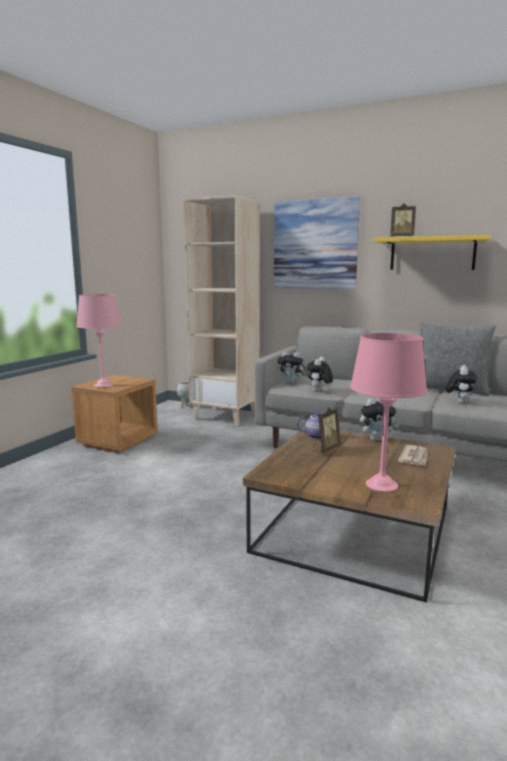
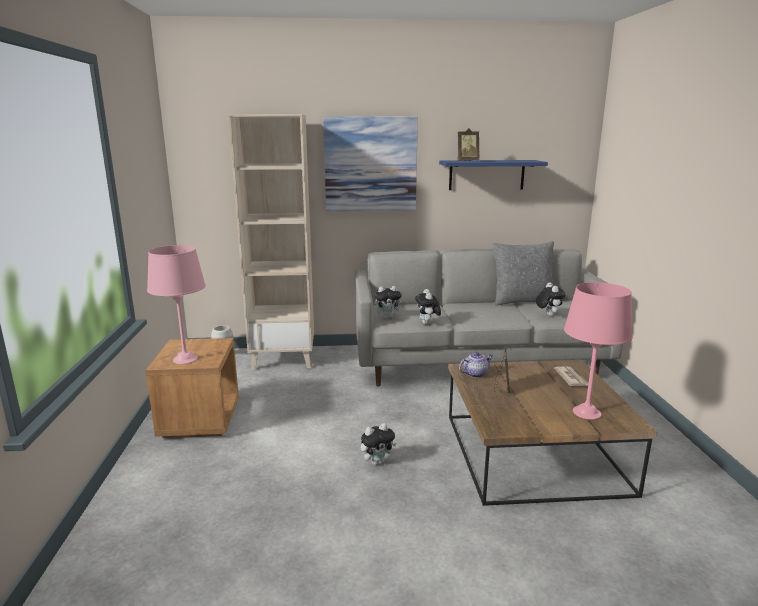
camera: 30 degrees left, 5 degrees up
plush toy [360,399,399,441] -> plush toy moved to [361,423,396,465]
yellow shelf [374,235,491,270] -> blue shelf [439,160,548,190]

